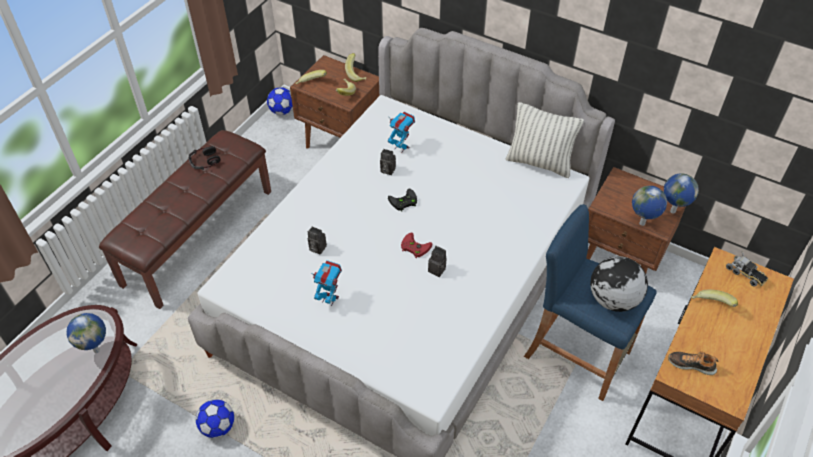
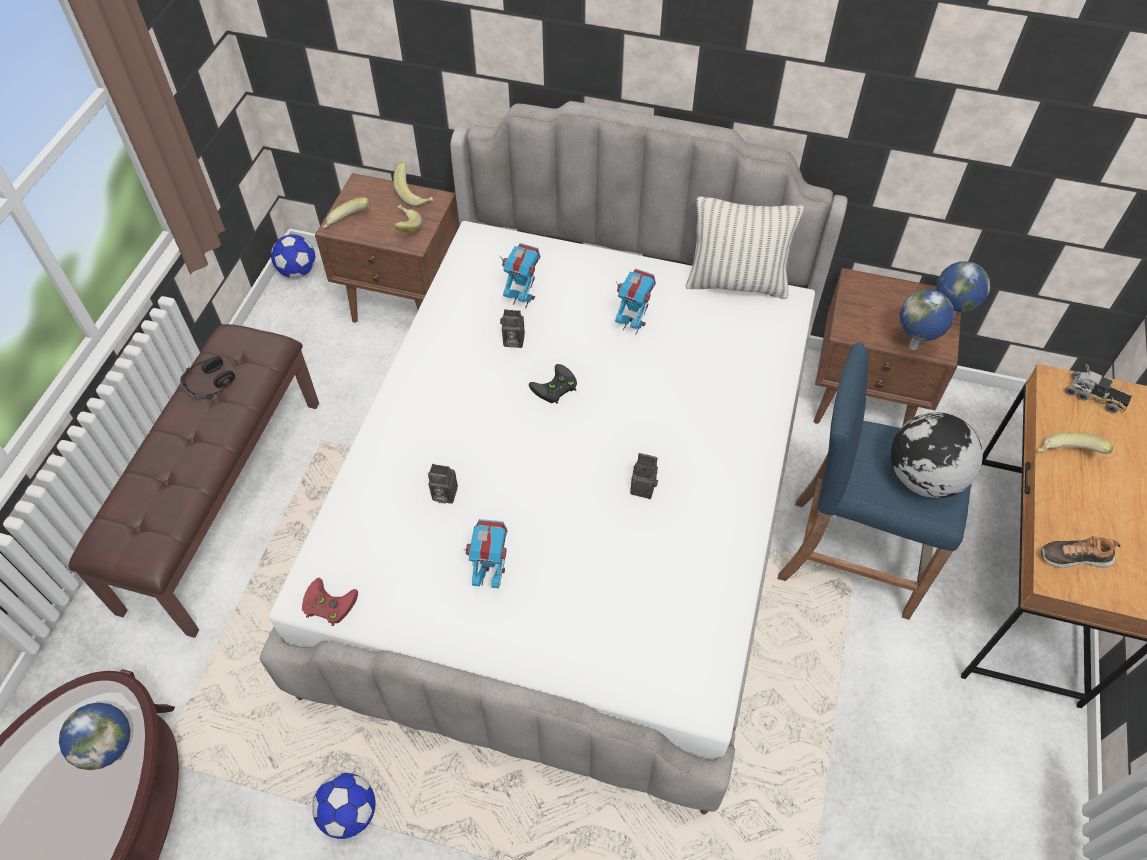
camera: 15 degrees left, 5 degrees up
red game controller [401,232,432,258] -> red game controller moved to [302,578,358,626]
none -> toy robot [615,269,656,335]

